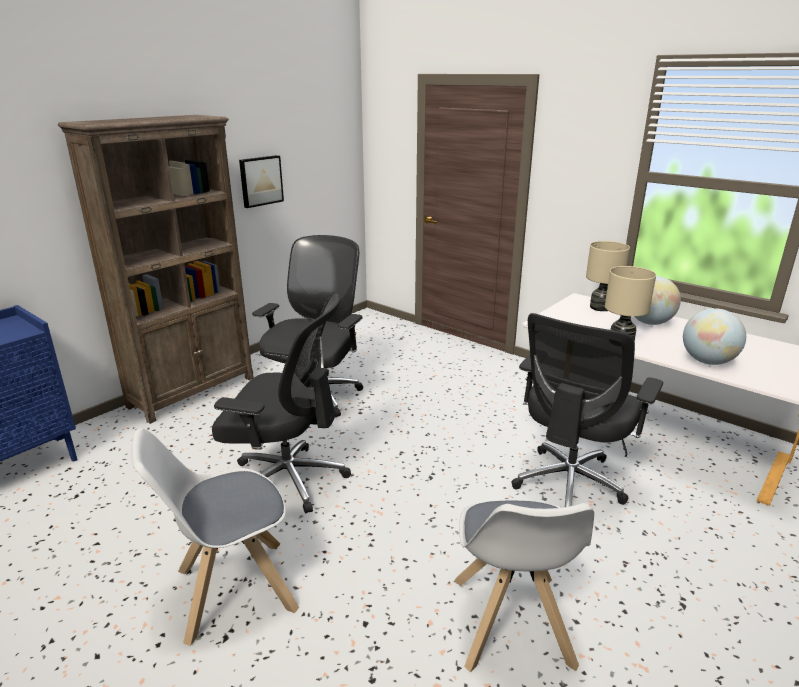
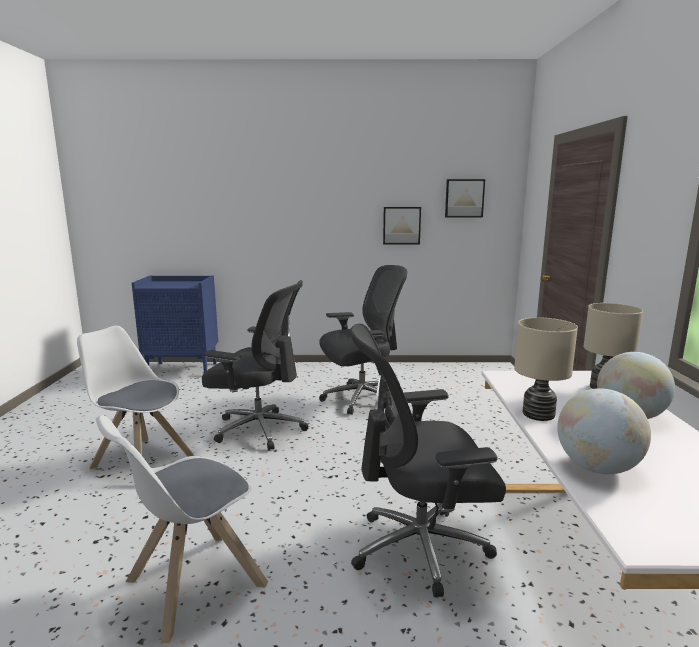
camera: 50 degrees right, 10 degrees down
brown bookcase [58,115,254,424] -> none
office chair [212,292,351,513] -> office chair turned 45 degrees counterclockwise [202,280,308,450]
none -> picture [445,179,485,218]

